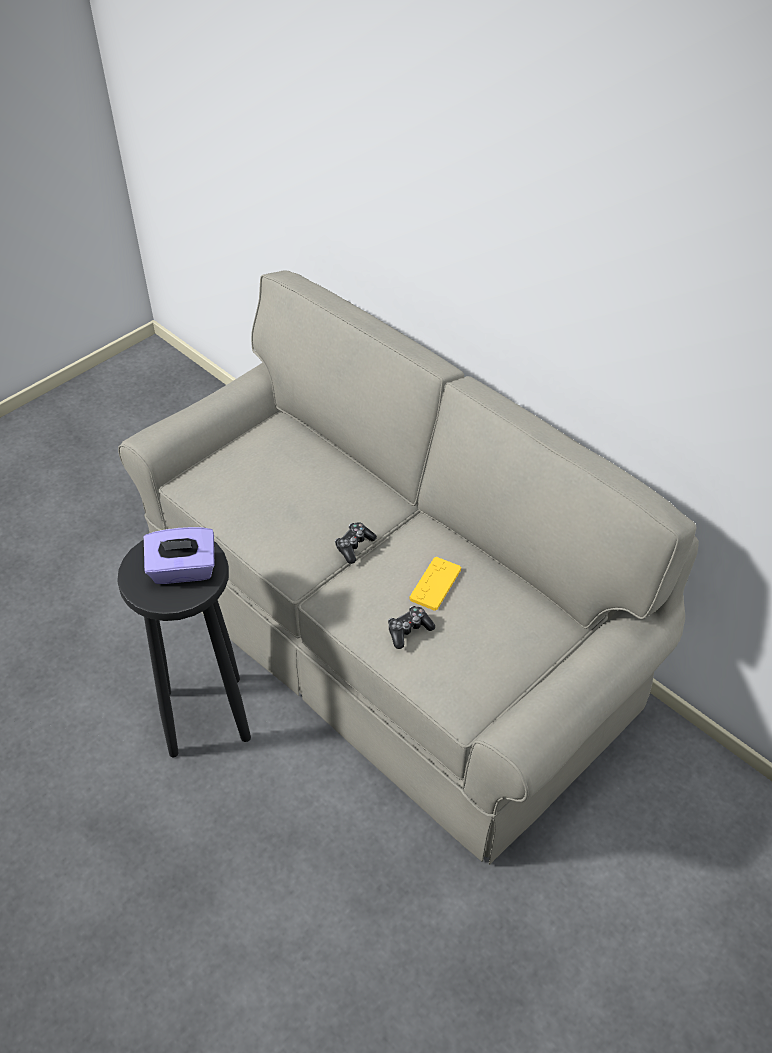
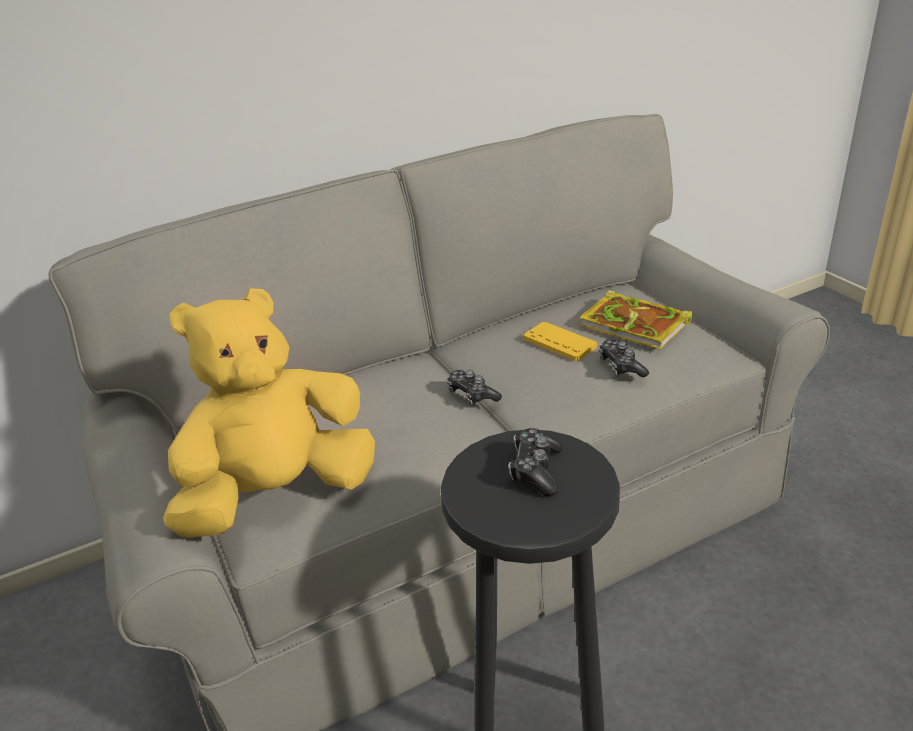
camera: 70 degrees left, 15 degrees down
purple tissue box [144,527,214,584] -> game controller [508,428,563,496]
none -> yellow plush toy [163,288,375,538]
none -> book [580,290,692,350]

